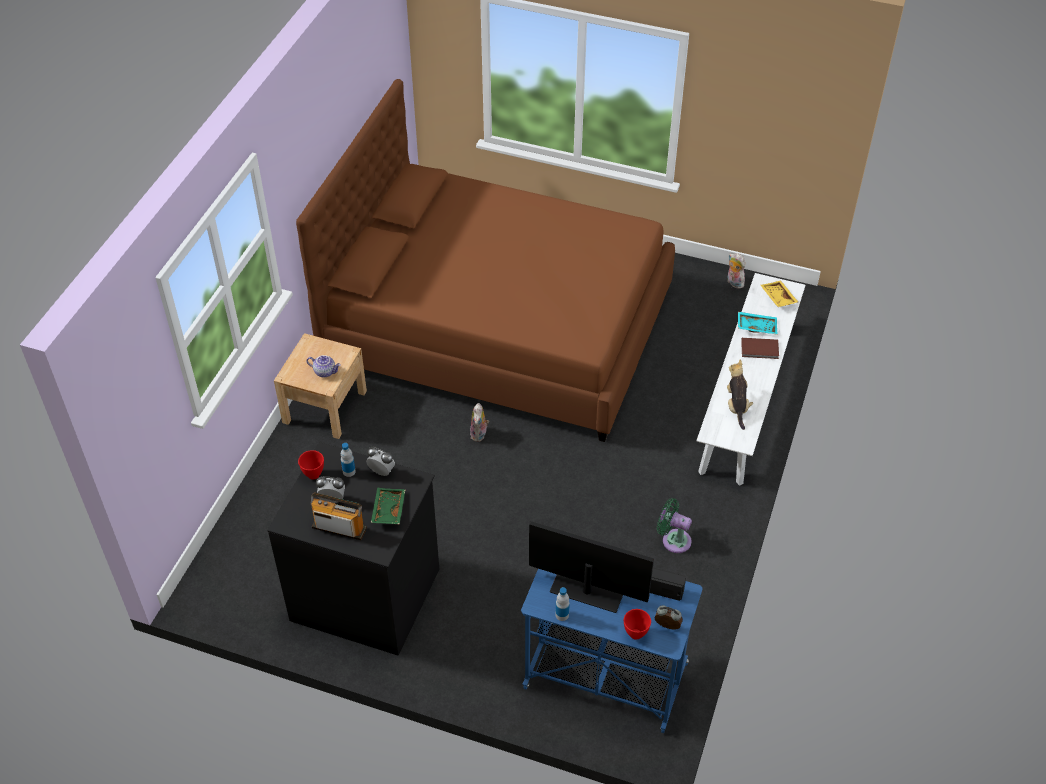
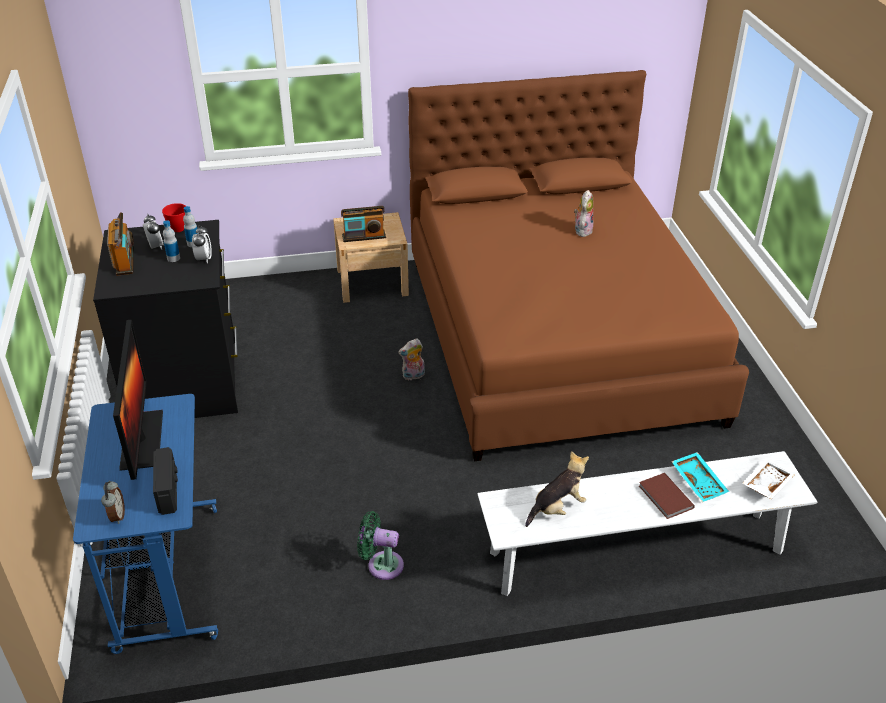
camera: 60 degrees right, 10 degrees down
teapot [307,355,341,377] -> radio [341,206,386,242]
green tray [371,488,406,524] -> none
bottle [555,587,570,621] -> bottle moved to [163,220,180,262]
red bowl [624,609,651,640] -> none
green fan [657,498,692,553] -> green fan turned 75 degrees counterclockwise [357,511,404,580]
plush toy [727,253,745,289] -> plush toy moved to [574,190,593,237]
yellow tray [761,281,798,307] -> white tray [742,459,795,499]

